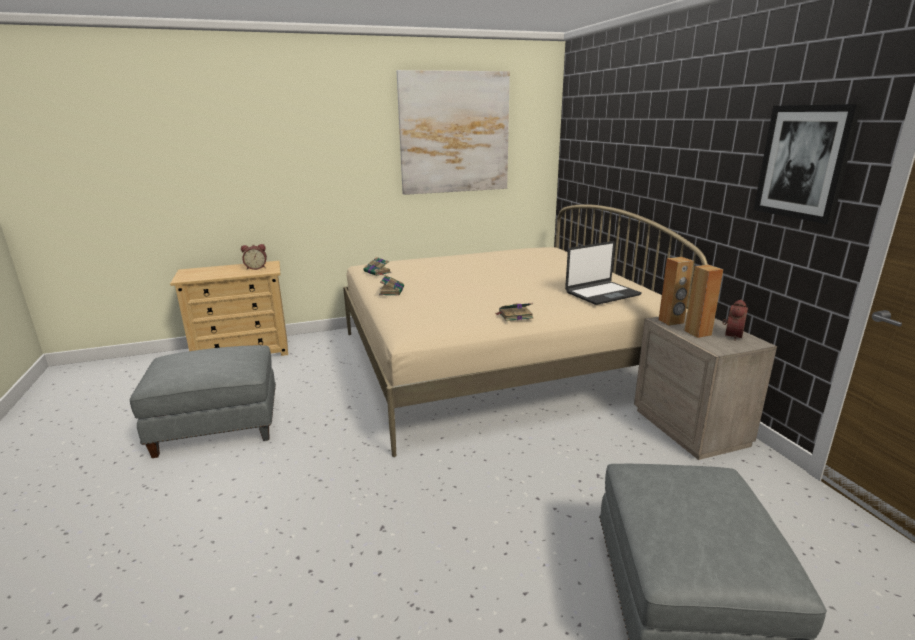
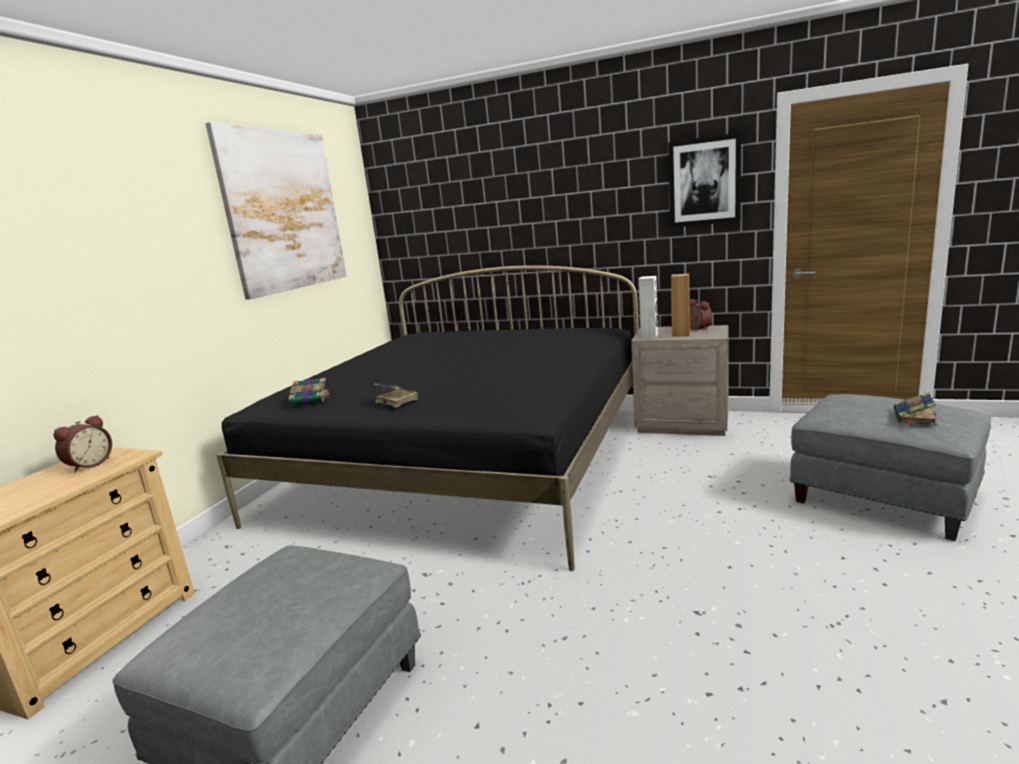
camera: 50 degrees left, 5 degrees down
beige bed [343,204,708,457] -> black bed [216,266,639,571]
book [495,303,533,321] -> book moved to [894,392,938,426]
laptop [565,241,641,305] -> none
brown speaker [659,257,694,326] -> white speaker [638,276,658,338]

